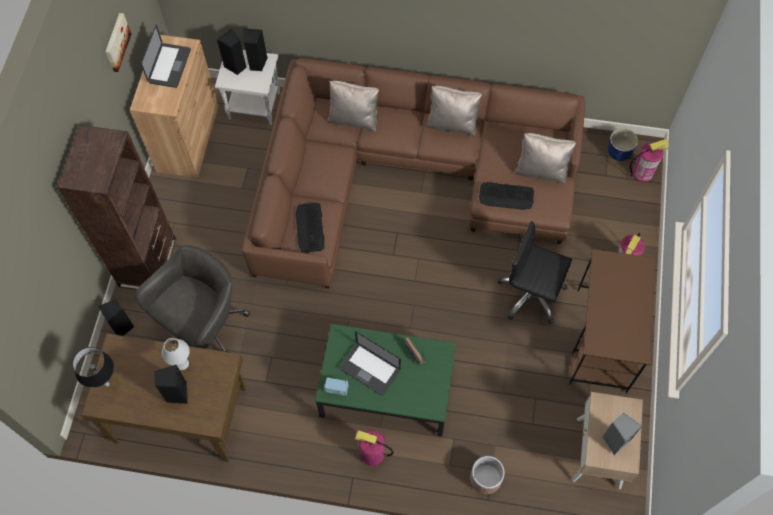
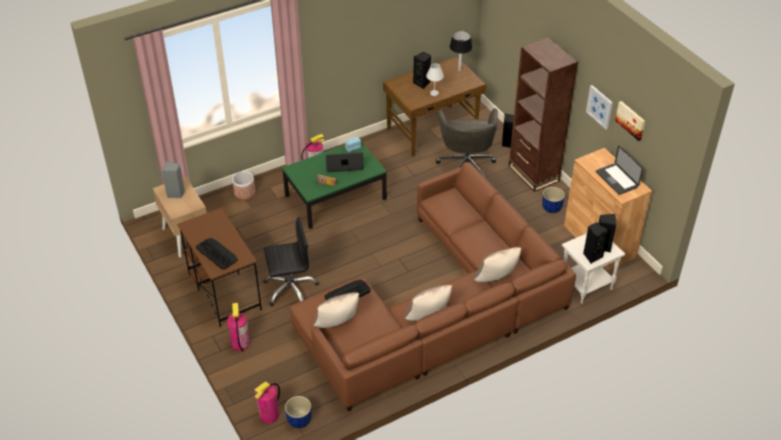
camera: 140 degrees right, 20 degrees down
keyboard [295,202,324,253] -> keyboard moved to [196,238,238,270]
none -> blue planter [542,187,565,213]
none -> picture [586,85,613,130]

